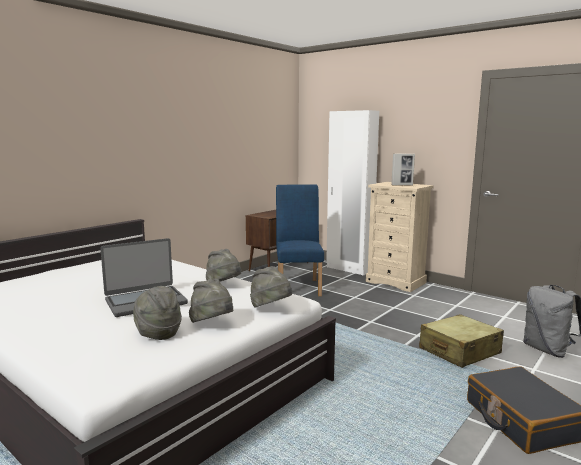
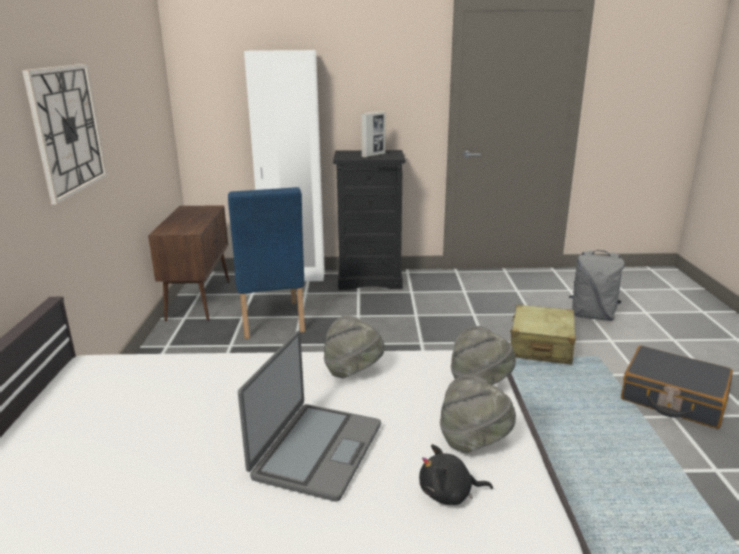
camera: 40 degrees left, 10 degrees up
grey hat [133,286,182,340] -> black plush toy [419,444,493,505]
blue chair [276,185,324,296] -> blue chair turned 150 degrees counterclockwise [228,187,305,339]
beige dresser [366,182,434,292] -> black dresser [333,150,405,290]
none -> wall clock [22,64,107,204]

